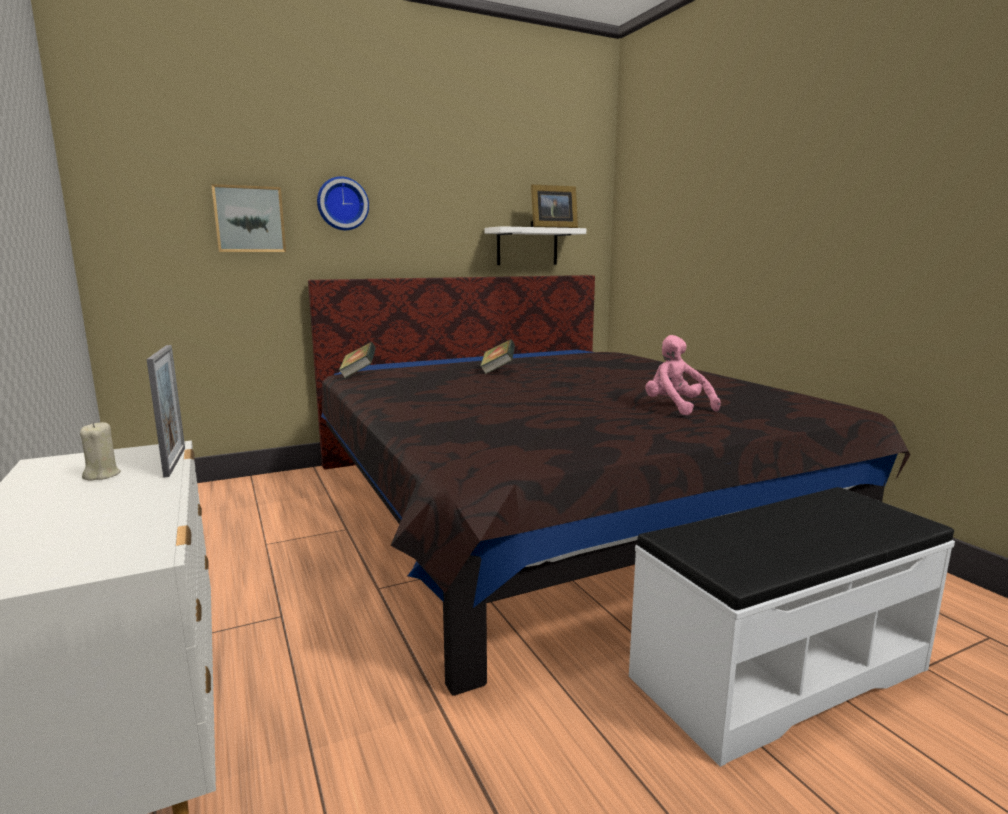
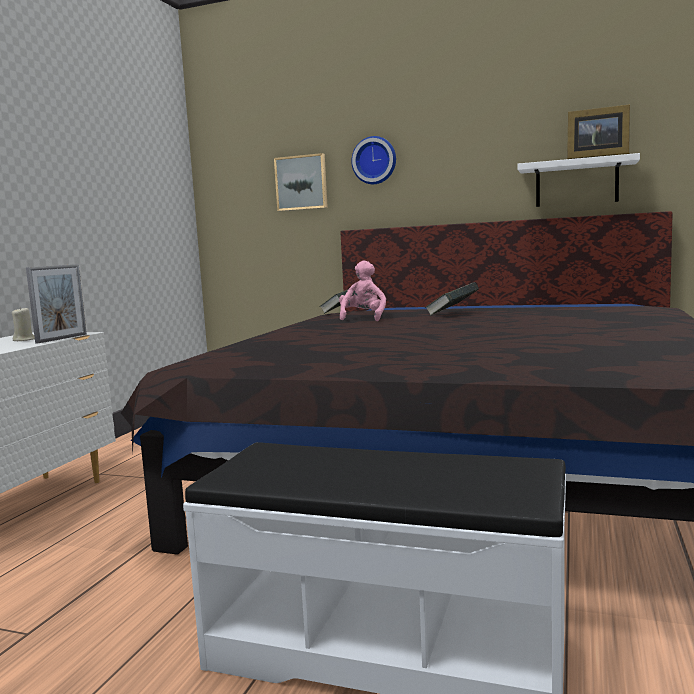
camera: 45 degrees right, 5 degrees down
pink plush toy [645,335,721,415] -> pink plush toy moved to [339,260,386,321]

